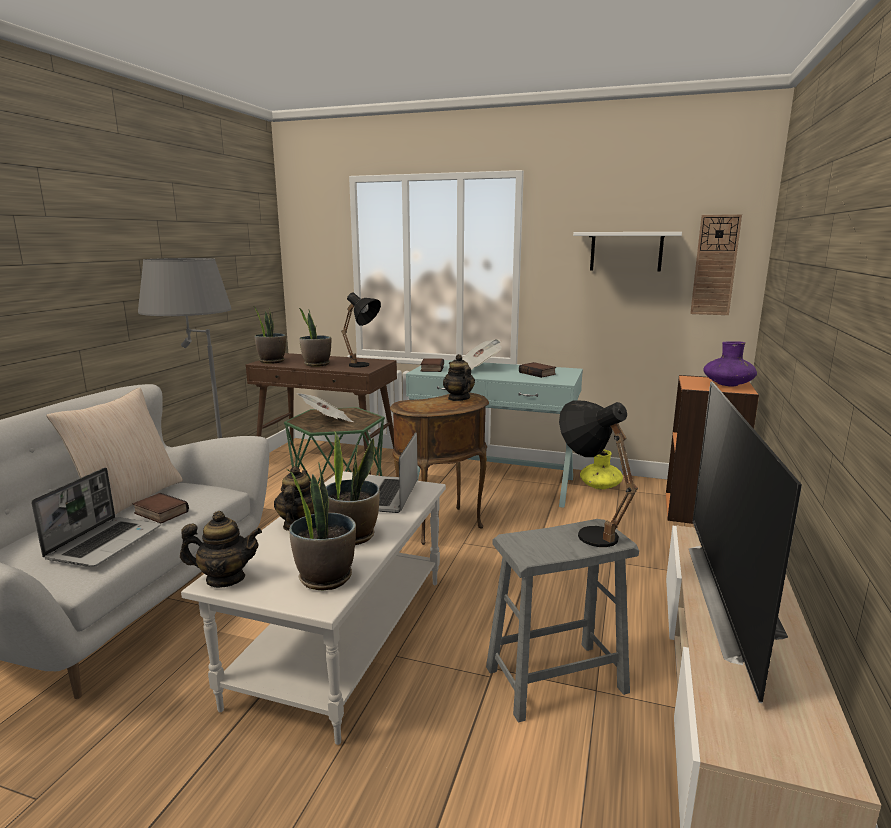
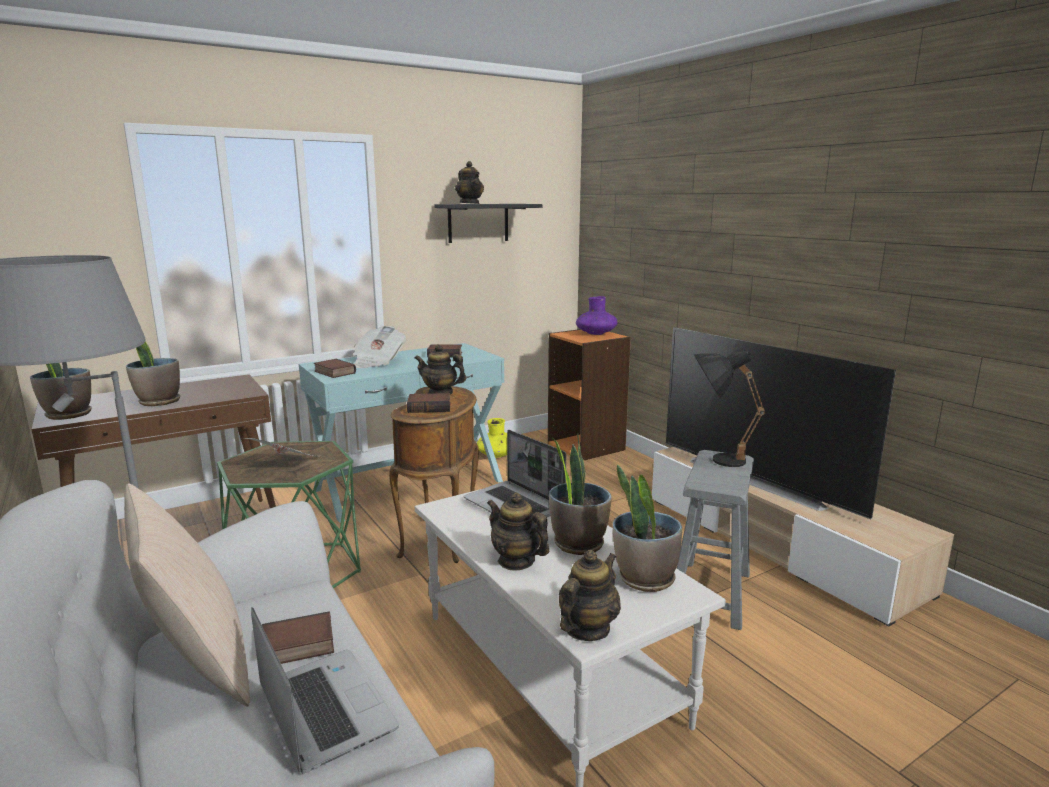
camera: 50 degrees left, 0 degrees up
black table lamp [341,292,381,368] -> none
white shelf [573,232,682,272] -> black shelf [435,204,542,243]
wall clock [690,214,742,315] -> none
none -> book [407,393,450,413]
none -> teapot [455,161,484,204]

